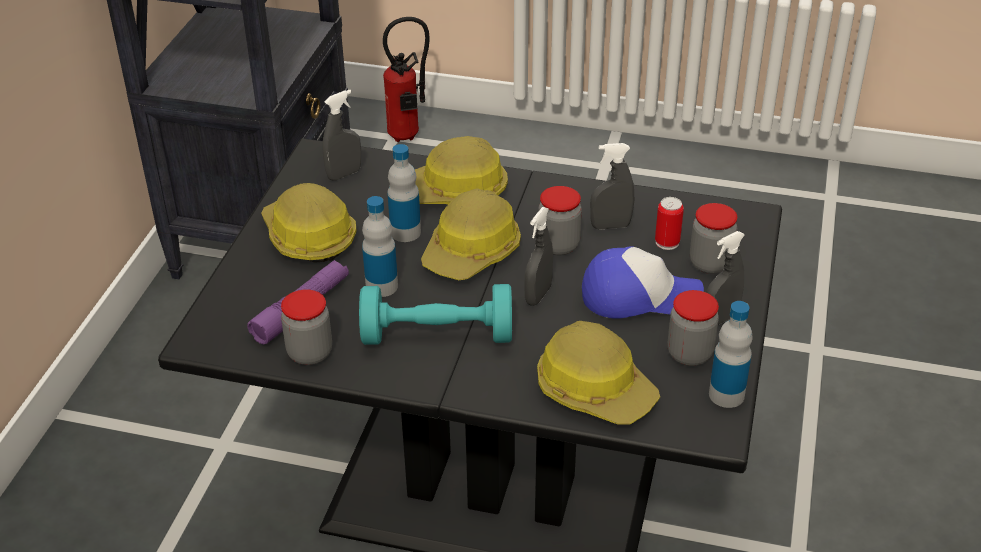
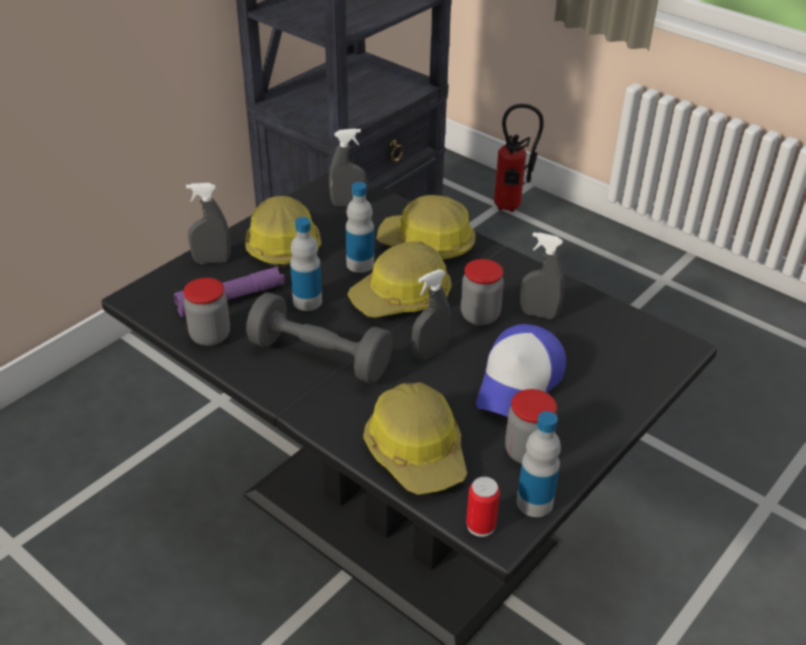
camera: 25 degrees right, 0 degrees up
turquoise dumbbell [359,284,512,345] -> grey dumbbell [246,293,393,383]
cap [582,246,704,319] -> cap turned 90 degrees clockwise [476,324,566,417]
can [655,197,684,250] -> can moved to [466,477,500,537]
jar [690,203,737,274] -> none
grey spray bottle [706,231,745,325] -> grey spray bottle moved to [186,183,231,264]

